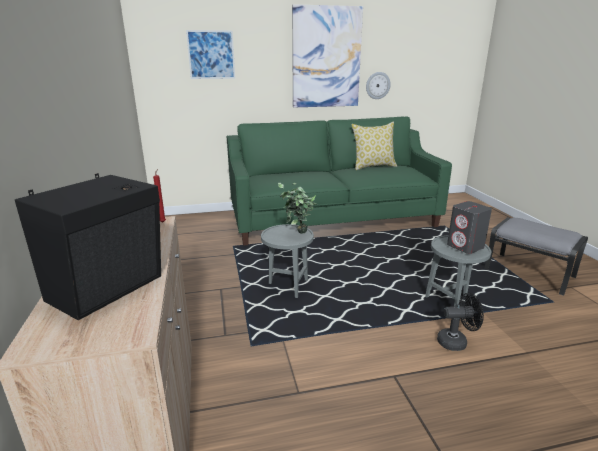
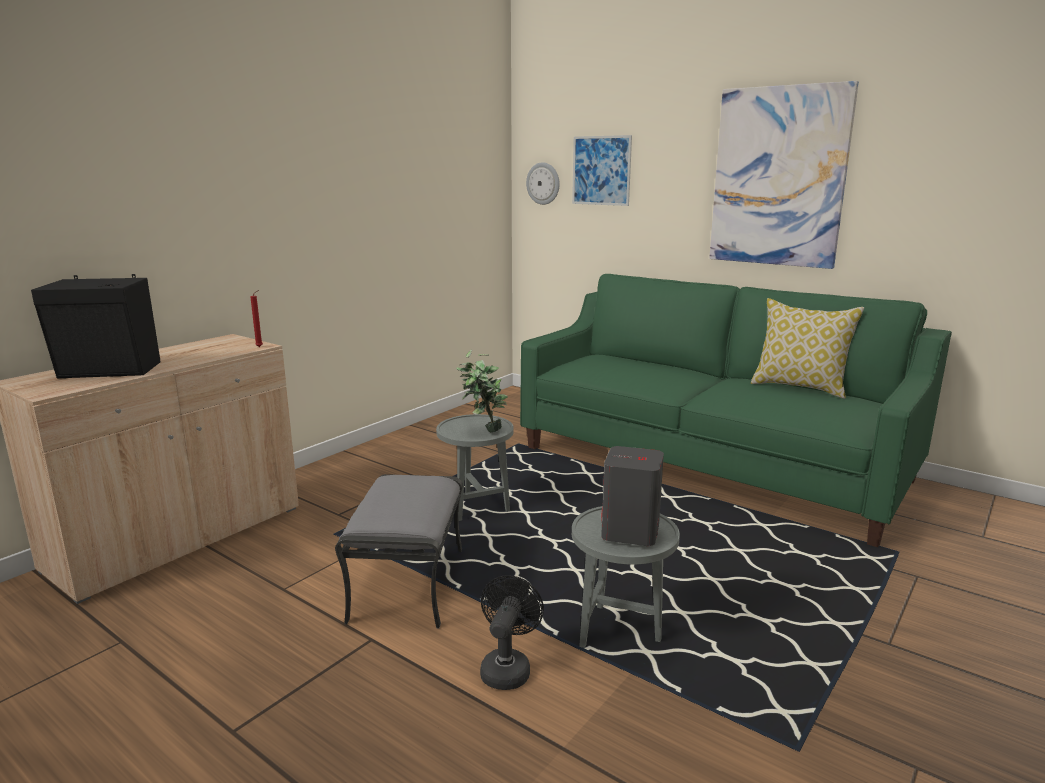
camera: 50 degrees right, 5 degrees down
wall clock [366,72,391,99] -> wall clock moved to [526,162,560,205]
black fan [437,293,484,351] -> black fan turned 120 degrees counterclockwise [480,575,544,690]
grey ottoman [484,217,588,296] -> grey ottoman moved to [335,474,463,629]

